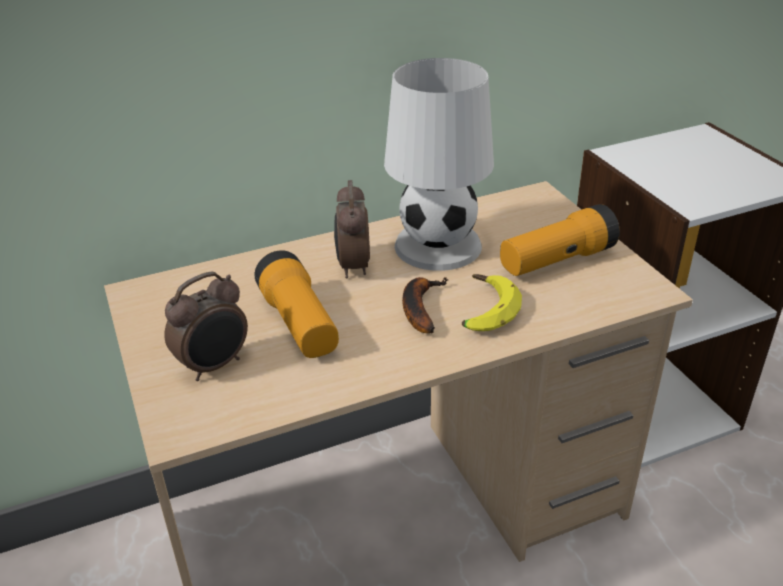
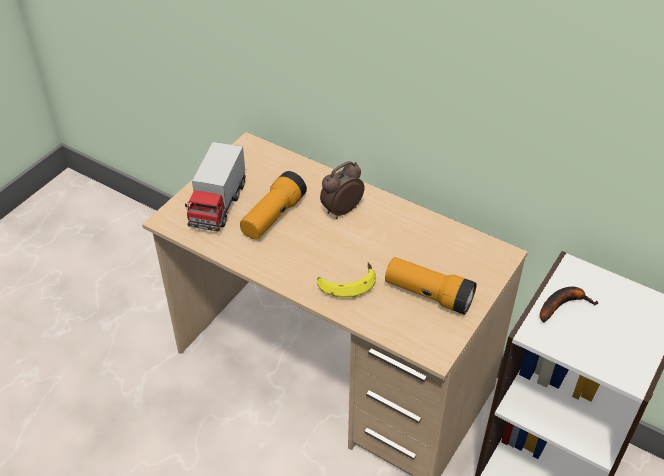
camera: 55 degrees right, 10 degrees up
alarm clock [164,271,248,381] -> toy truck [185,142,246,232]
white table lamp [384,58,494,271] -> none
banana [402,277,448,333] -> banana moved to [540,287,598,323]

